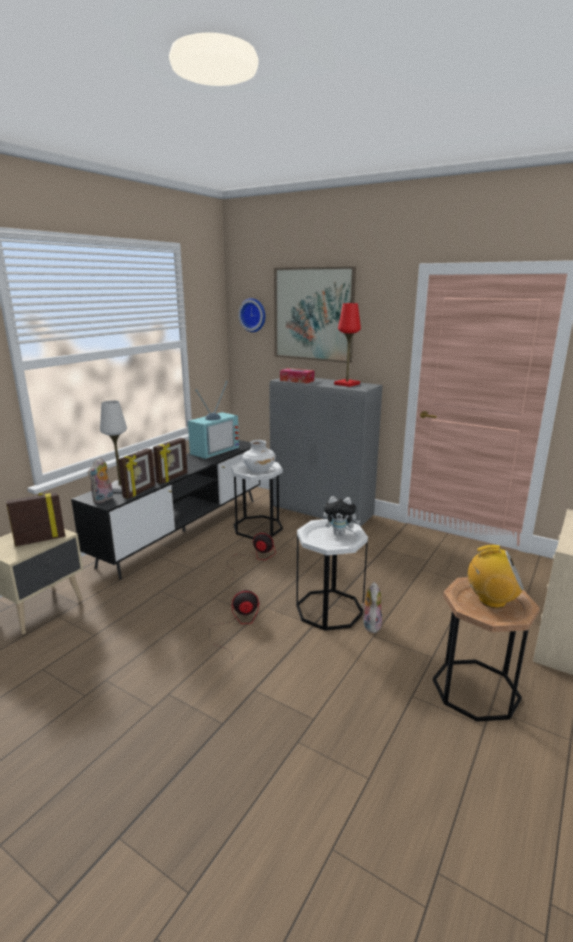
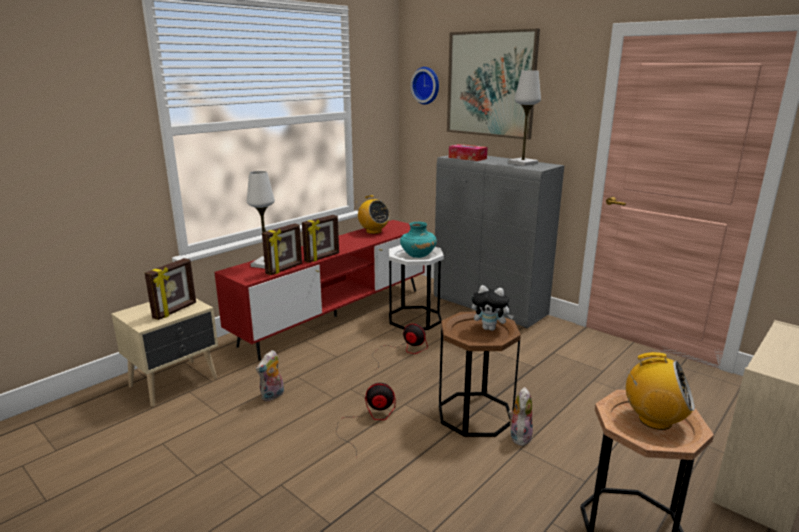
camera: 10 degrees right, 0 degrees up
picture frame [6,492,65,547] -> picture frame turned 135 degrees clockwise [145,258,196,320]
black tv stand [71,440,260,579] -> red tv stand [214,220,424,361]
plush toy [88,458,113,503] -> plush toy moved to [256,350,284,402]
television [188,381,239,459] -> radio [356,195,390,234]
white vase [242,440,276,473] -> turquoise vase [400,222,437,258]
white side table [296,519,368,631] -> brown side table [439,312,521,437]
red table lamp [334,303,361,387] -> white table lamp [508,70,541,166]

